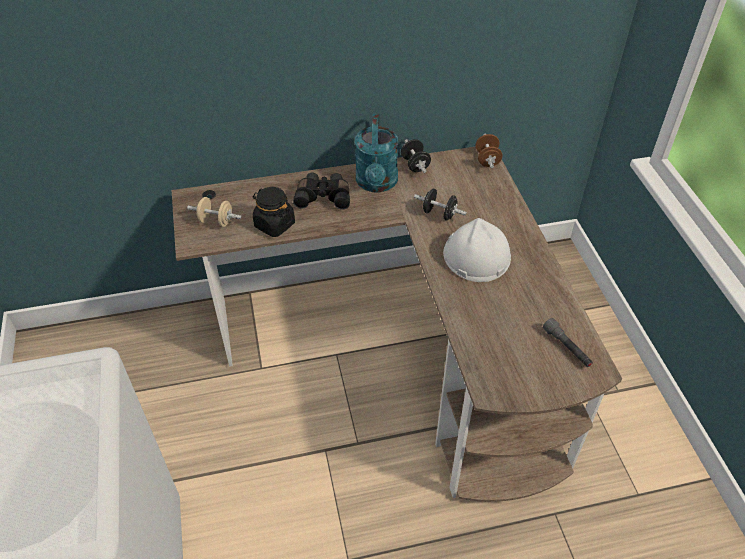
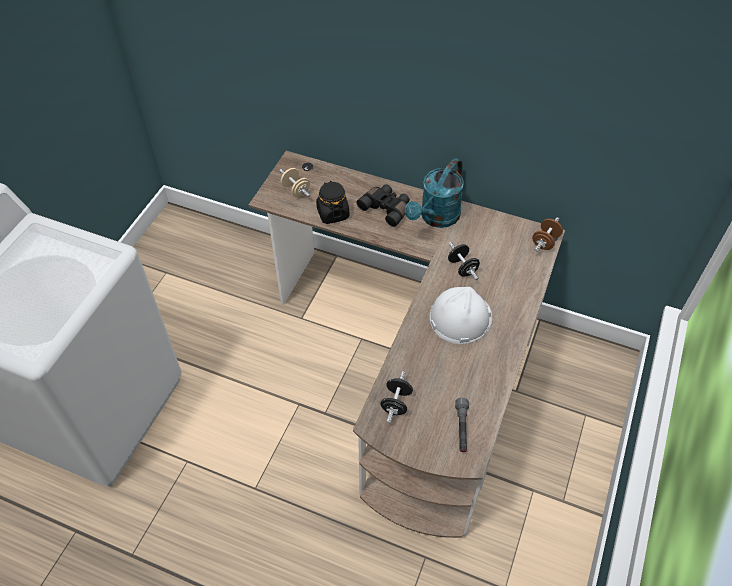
camera: 35 degrees right, 5 degrees up
black dumbbell [401,139,431,173] -> black dumbbell moved to [380,371,413,423]

